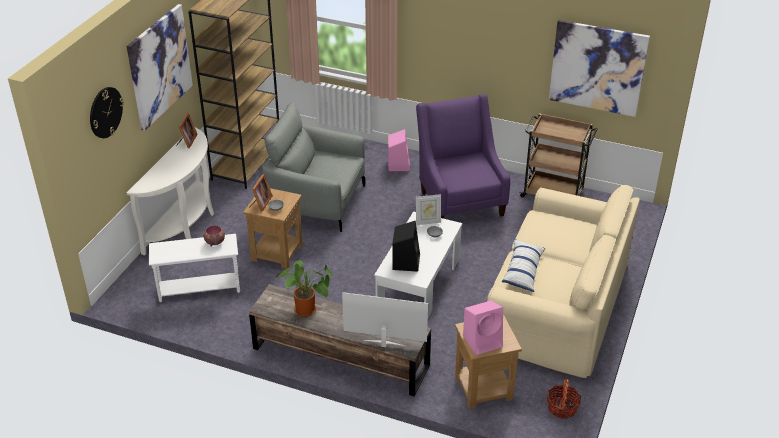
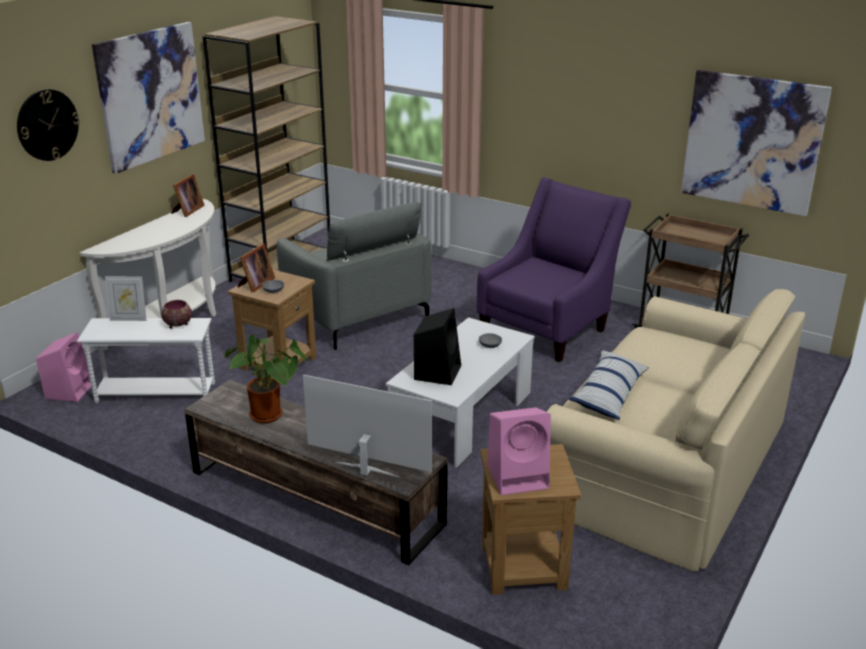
camera: 10 degrees right, 10 degrees down
grey armchair [262,102,365,232] -> grey armchair turned 150 degrees counterclockwise [277,202,432,350]
pink speaker [388,129,410,171] -> pink speaker moved to [36,332,92,402]
purple armchair [416,94,510,219] -> purple armchair turned 45 degrees clockwise [477,178,631,362]
picture frame [416,194,441,225] -> picture frame moved to [105,276,146,321]
basket [547,379,581,419] -> none

